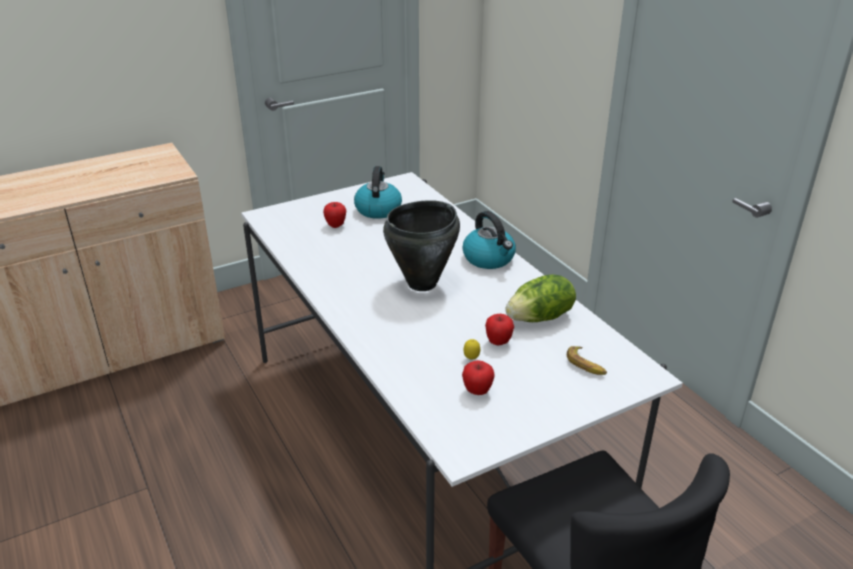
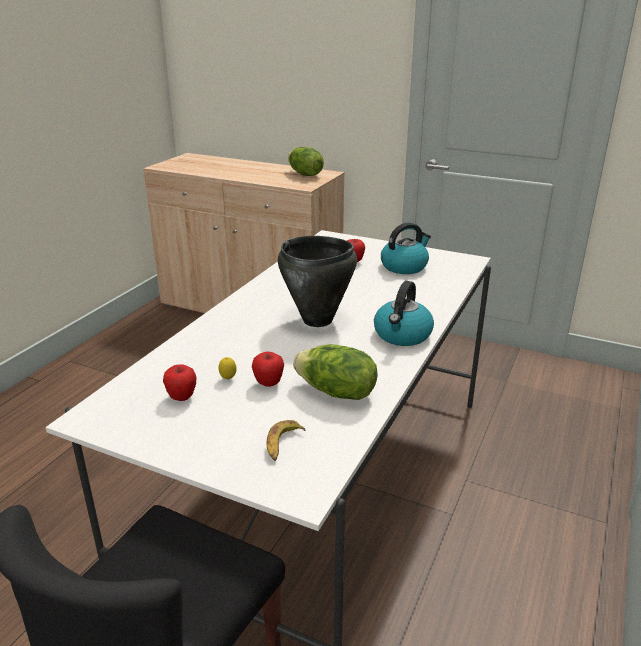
camera: 55 degrees right, 5 degrees down
none -> lettuce [288,147,324,176]

